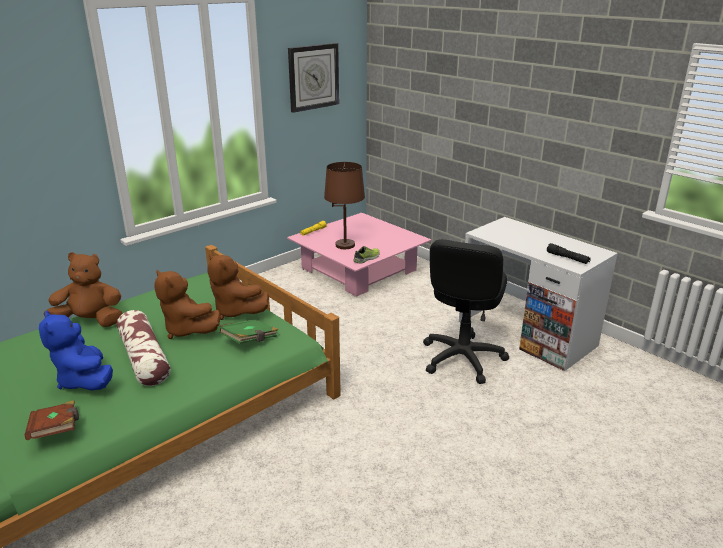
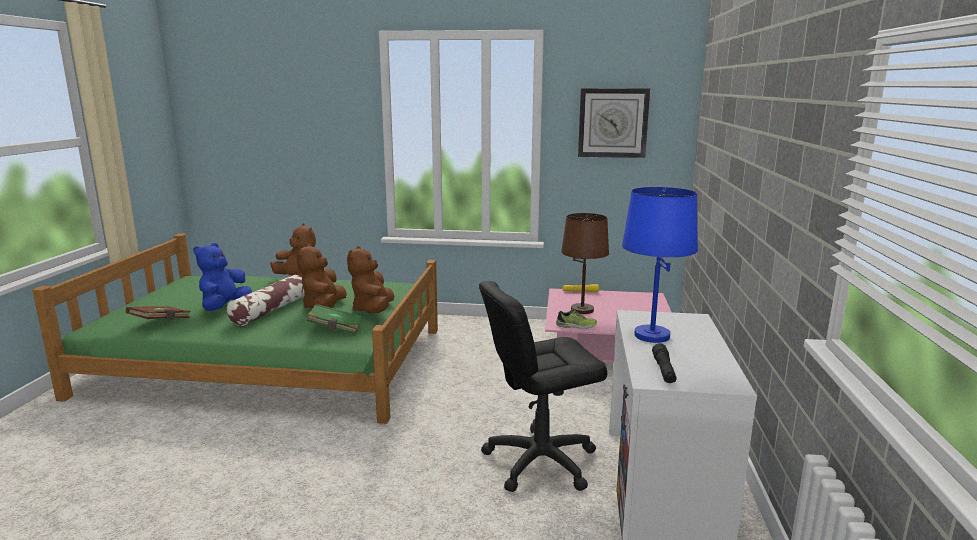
camera: 50 degrees right, 10 degrees down
none -> blue table lamp [622,187,698,343]

